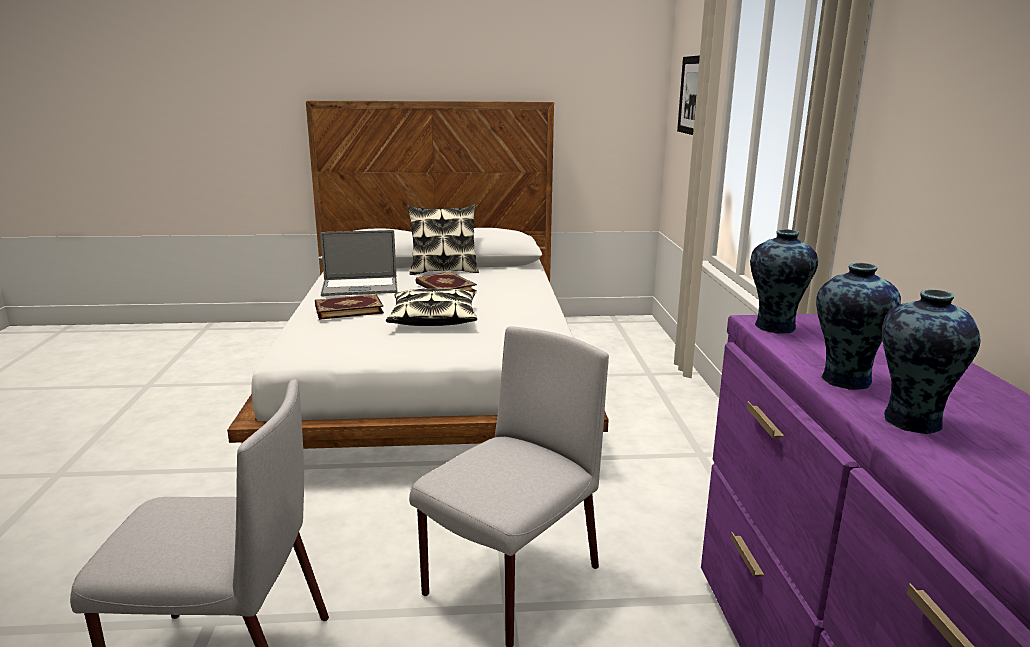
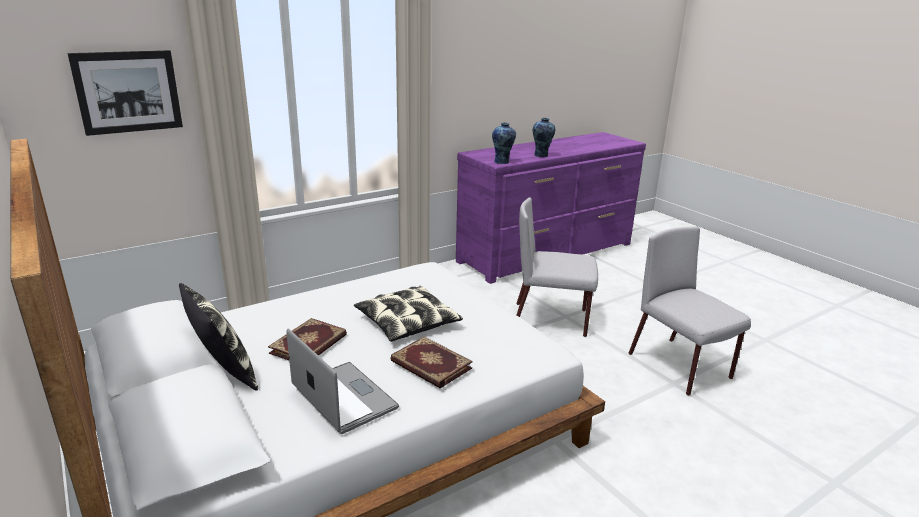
camera: 120 degrees left, 5 degrees up
vase [882,289,980,434] -> none

